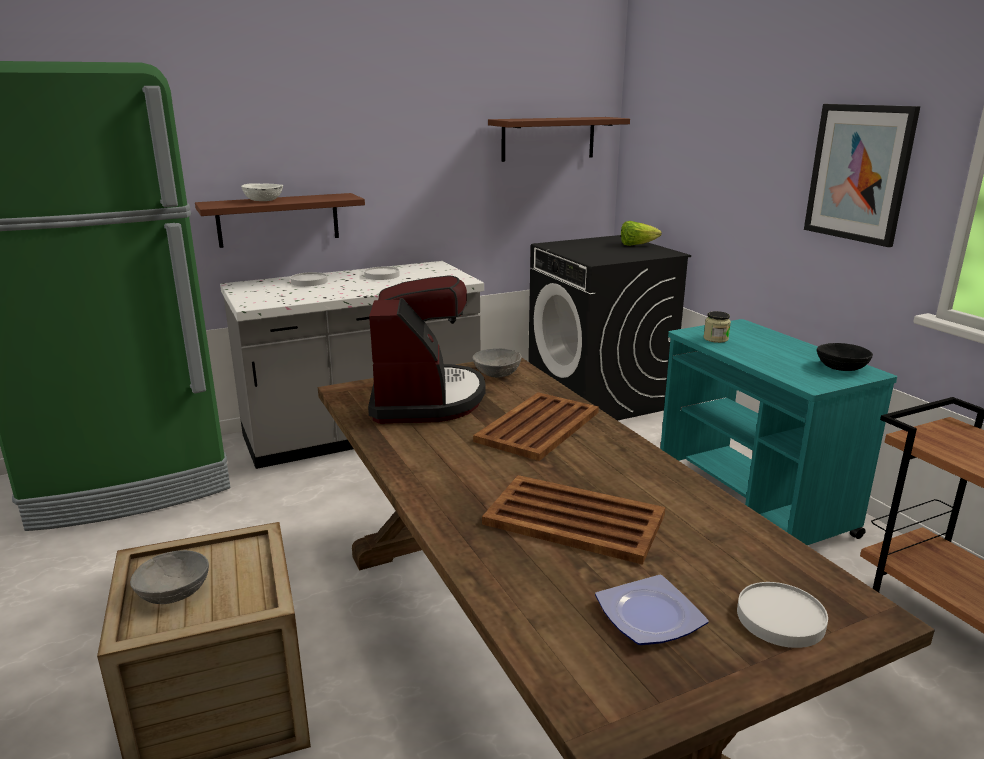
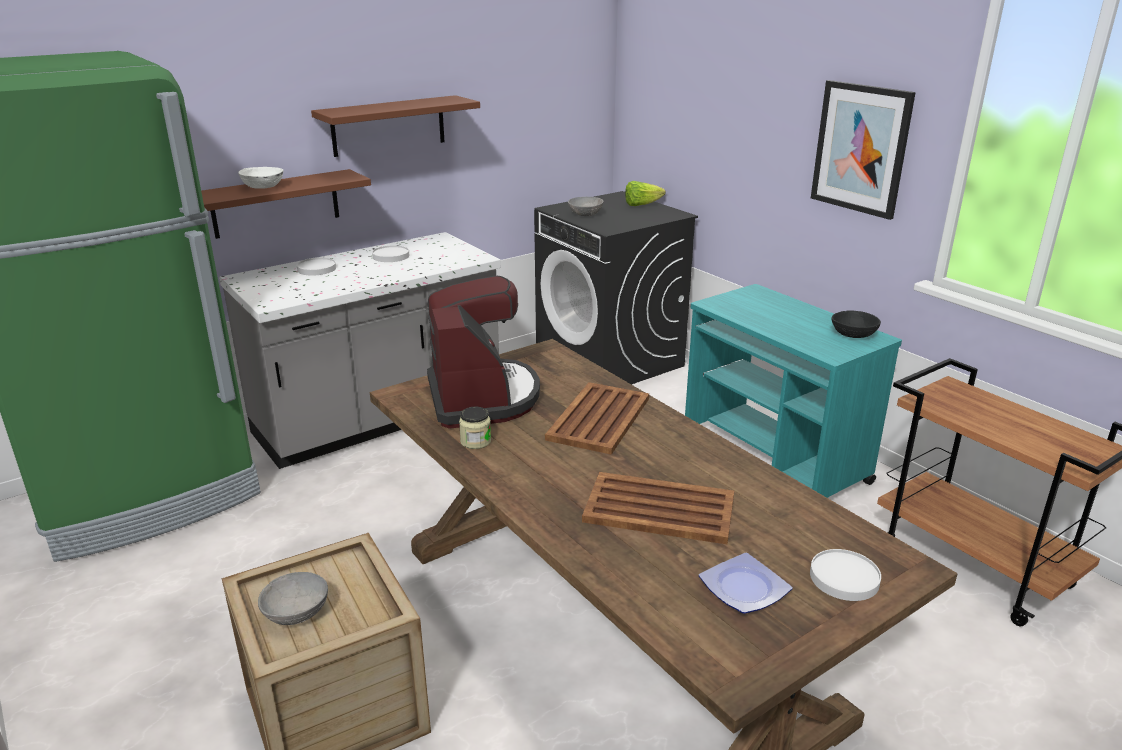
camera: 10 degrees left, 5 degrees up
grey bowl [472,349,522,377] -> grey bowl moved to [568,197,604,216]
brown shelf [488,117,630,162] -> brown shelf moved to [311,95,480,157]
jar [704,311,731,343] -> jar moved to [459,407,491,449]

